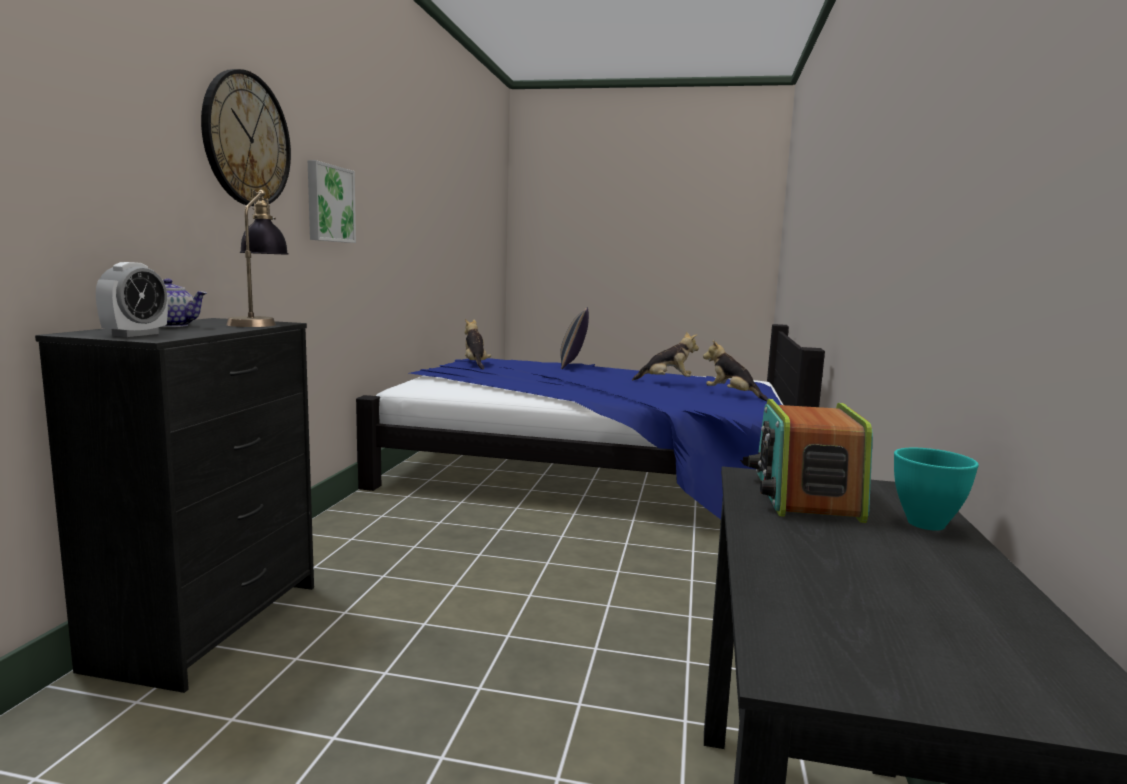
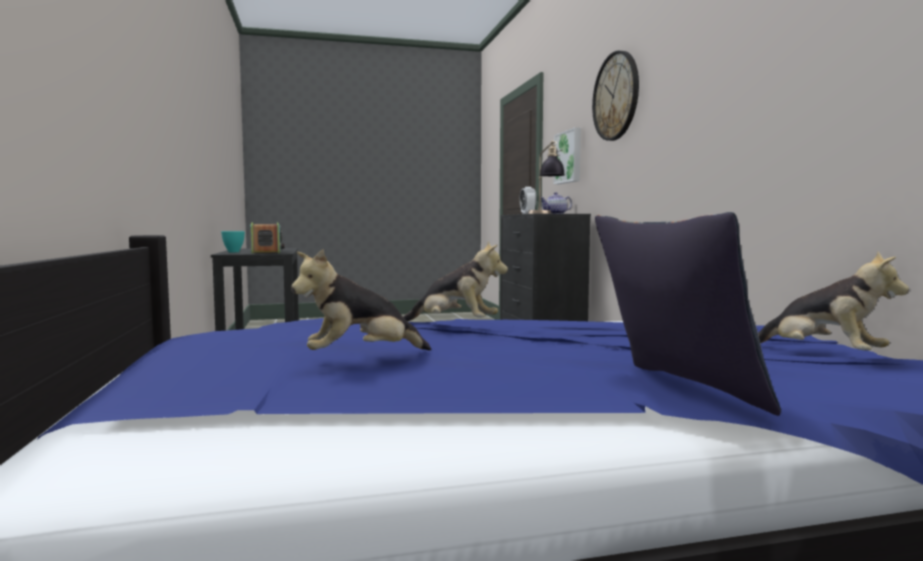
camera: 155 degrees right, 5 degrees down
picture [308,160,356,243] -> picture moved to [553,127,581,184]
plush toy [703,340,768,401] -> plush toy moved to [403,241,508,321]

